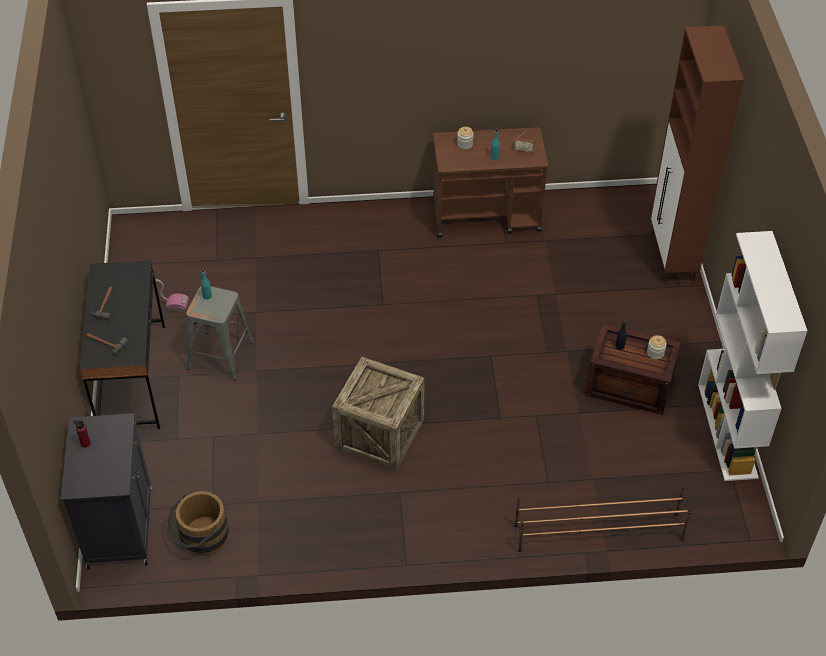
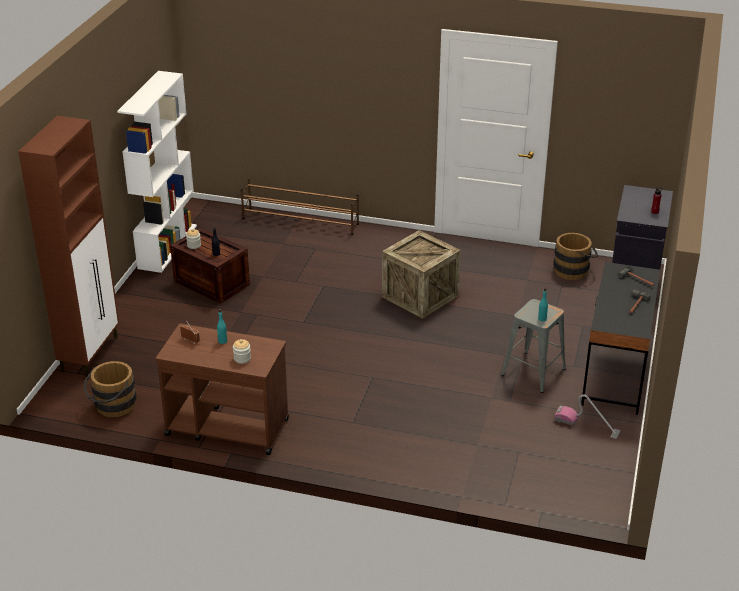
camera: 160 degrees left, 15 degrees down
none -> brown bucket [83,361,136,418]

